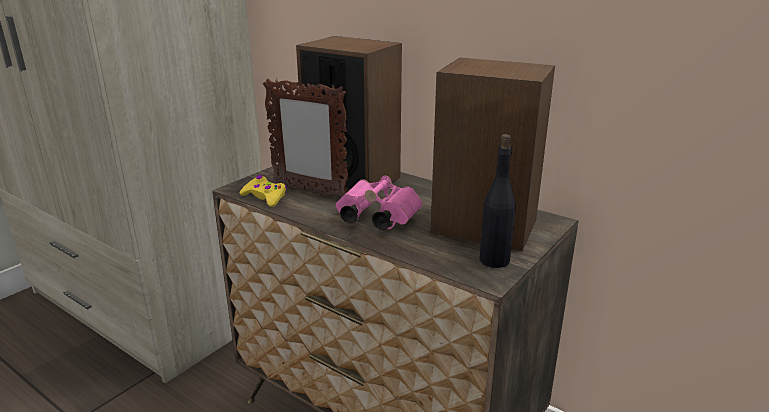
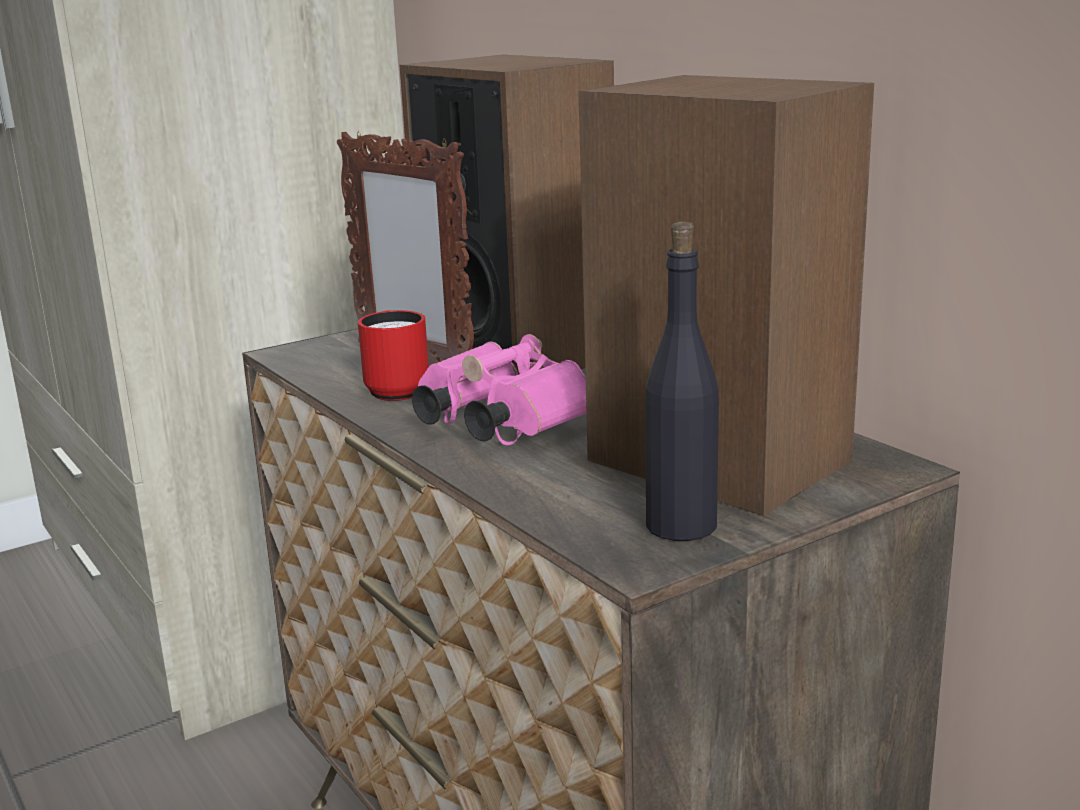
camera: 20 degrees right, 5 degrees down
yellow game controller [240,175,287,207] -> none
none -> red mug [358,310,429,401]

